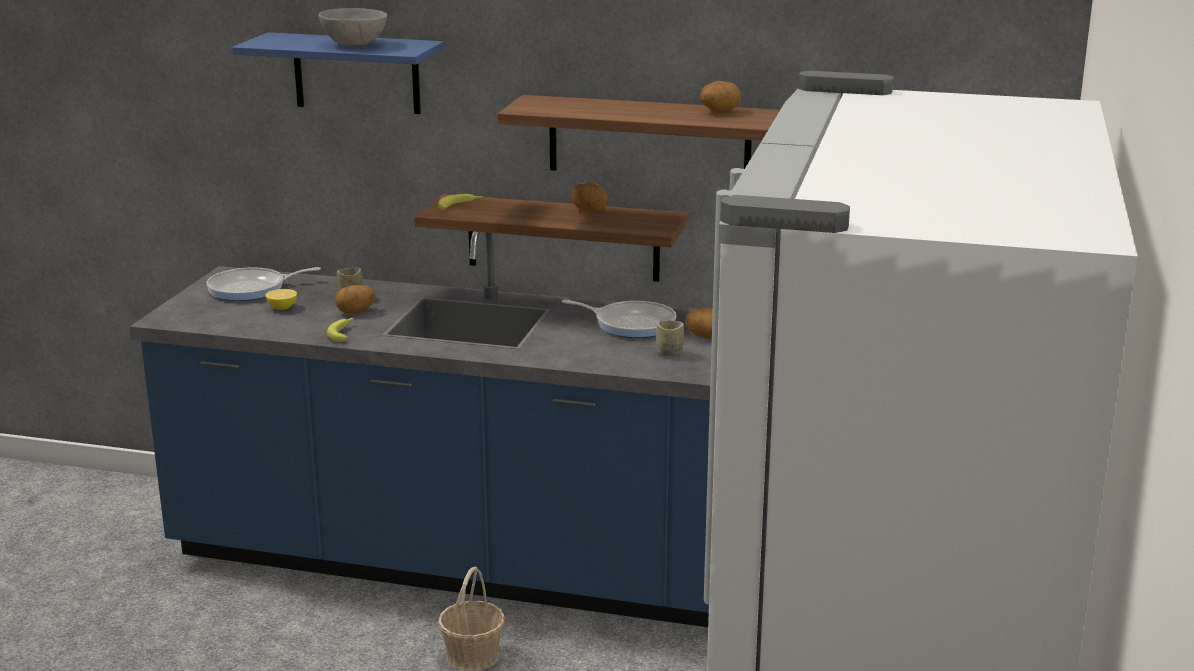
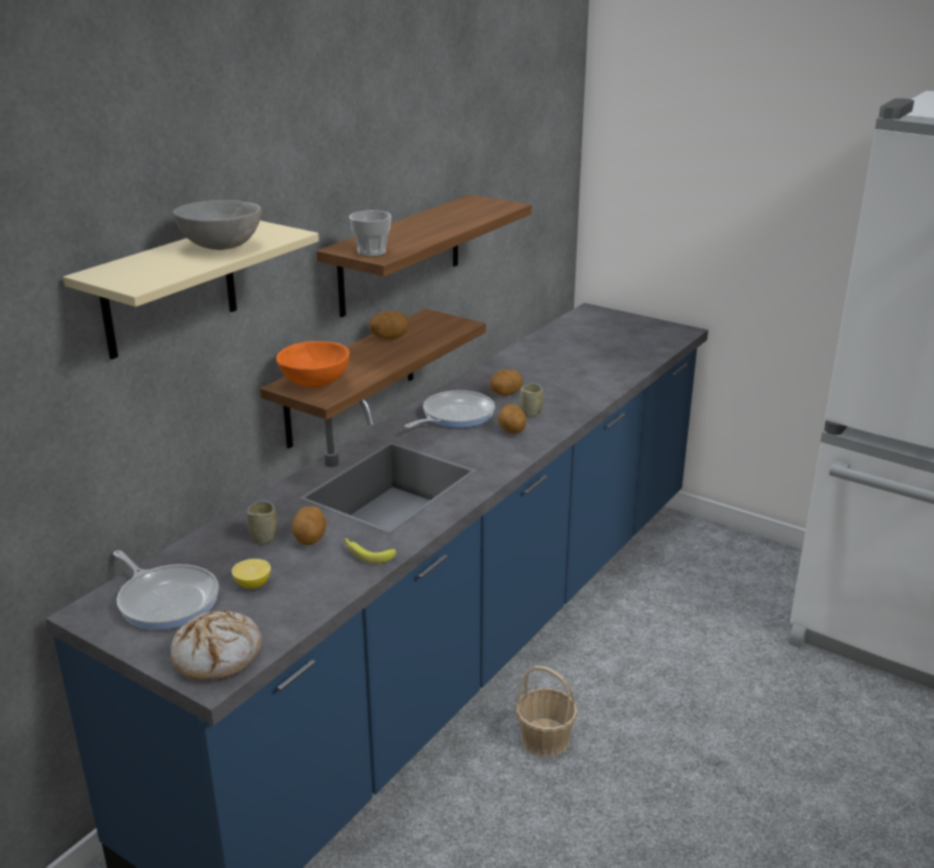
camera: 70 degrees left, 5 degrees up
frying pan [206,267,321,301] -> frying pan turned 45 degrees counterclockwise [113,550,219,630]
blue shelf [232,32,444,114] -> beige shelf [63,221,319,360]
banana [438,194,483,210] -> orange bowl [276,341,349,388]
potato [700,81,741,113] -> potato moved to [498,404,526,434]
none -> bread [171,610,262,680]
none -> cup [349,210,391,256]

